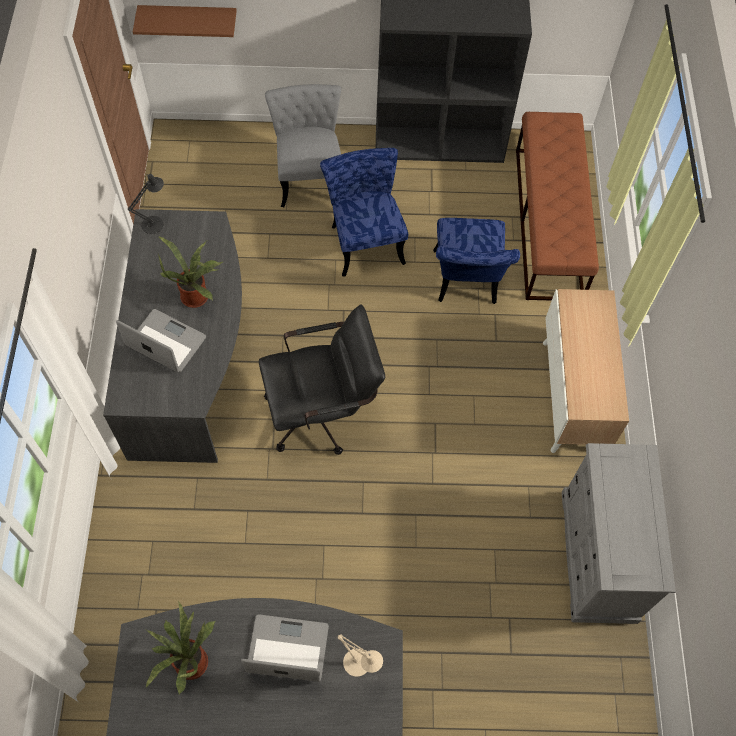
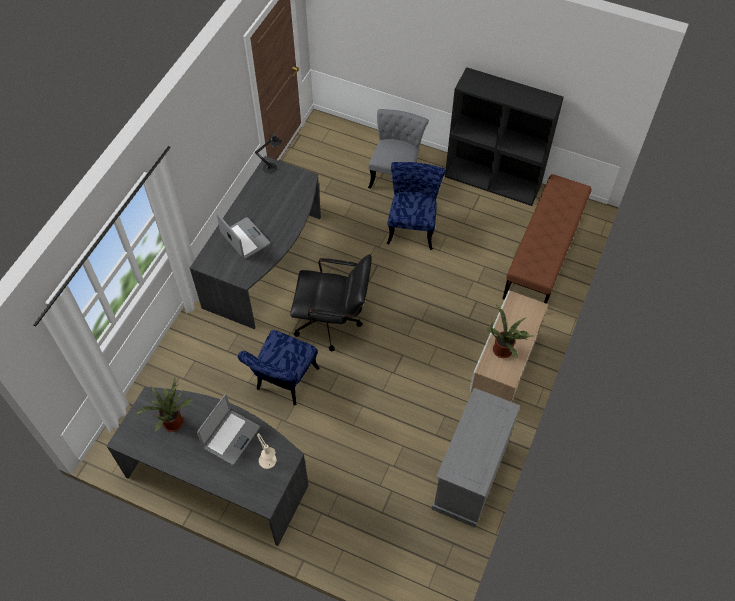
camera: 25 degrees right, 5 degrees down
brown shelf [133,5,237,37] -> none
potted plant [158,236,223,308] -> potted plant moved to [487,304,533,358]
laptop [241,614,329,682] -> laptop turned 90 degrees clockwise [197,394,260,465]
blue chair [433,218,520,304] -> blue chair moved to [238,330,320,405]

